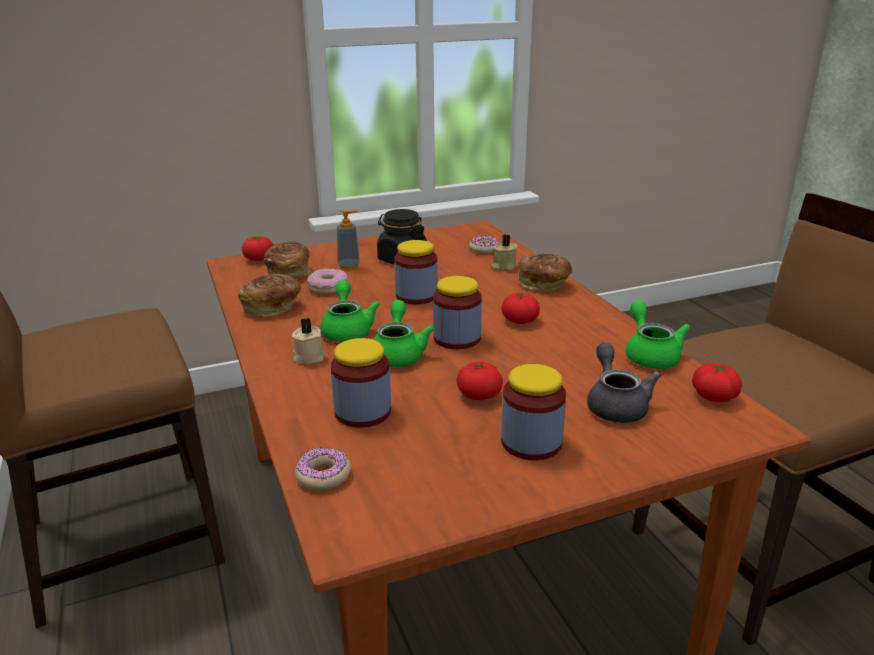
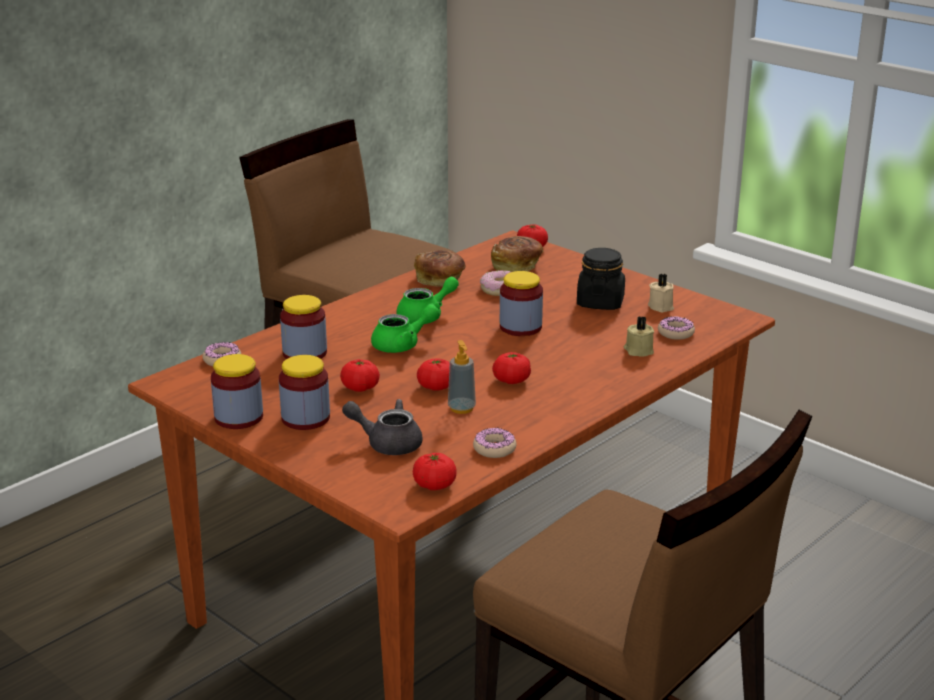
camera: 65 degrees right, 0 degrees up
beige candle [292,318,325,364] -> beige candle moved to [648,274,674,312]
soap dispenser [337,210,360,270] -> soap dispenser moved to [448,340,476,414]
jar [433,276,482,349] -> jar moved to [211,354,263,429]
bread [518,254,572,291] -> none
grey teapot [587,343,661,423] -> grey teapot turned 135 degrees counterclockwise [342,399,423,455]
green teapot [626,301,690,369] -> donut [473,427,516,458]
none -> tomato [417,358,450,391]

